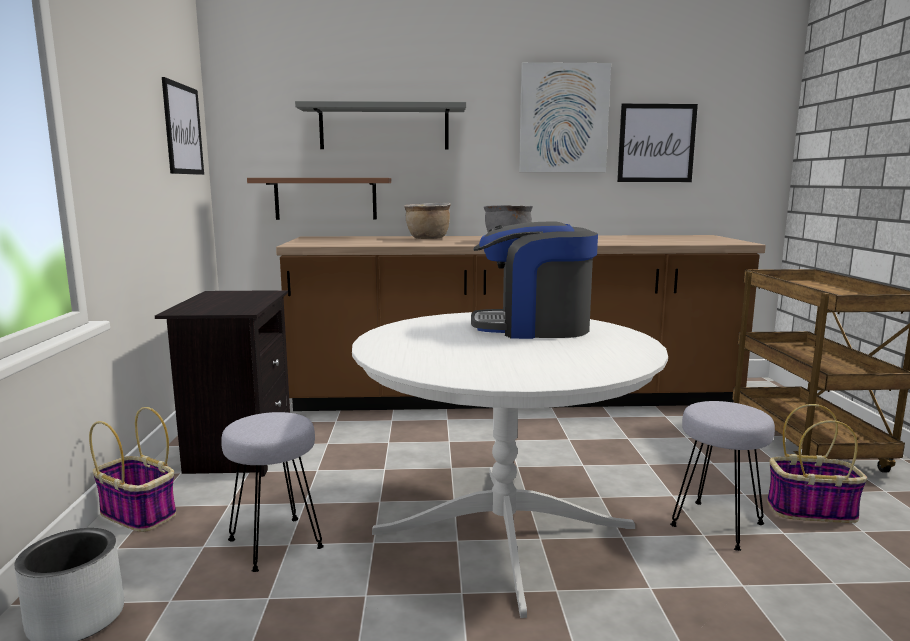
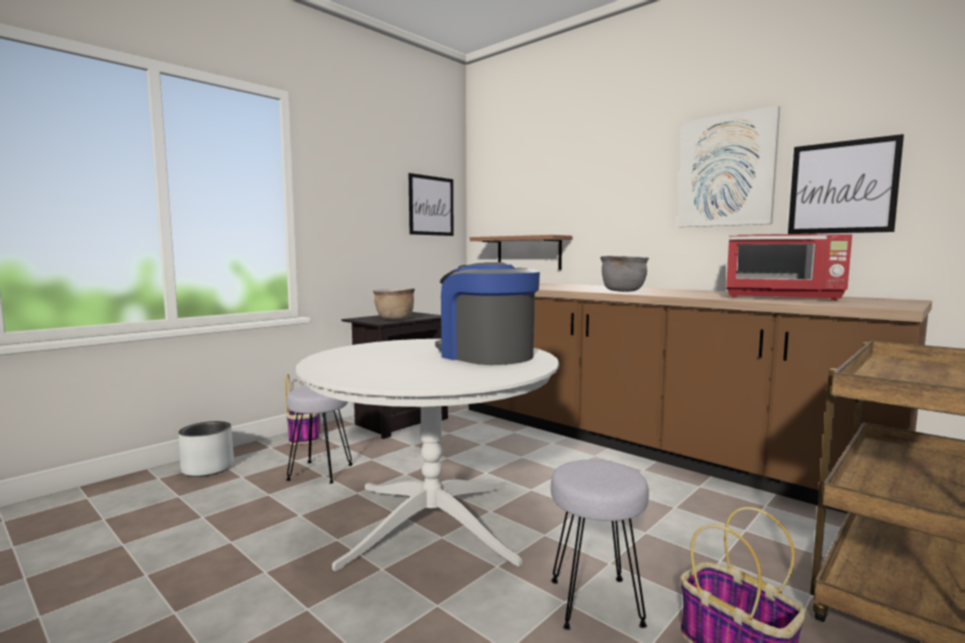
camera: 45 degrees right, 5 degrees down
grey shelf [295,101,466,149] -> none
brown cooking pot [404,203,451,239] -> brown cooking pot moved to [373,288,415,320]
none -> red microwave [726,234,852,301]

